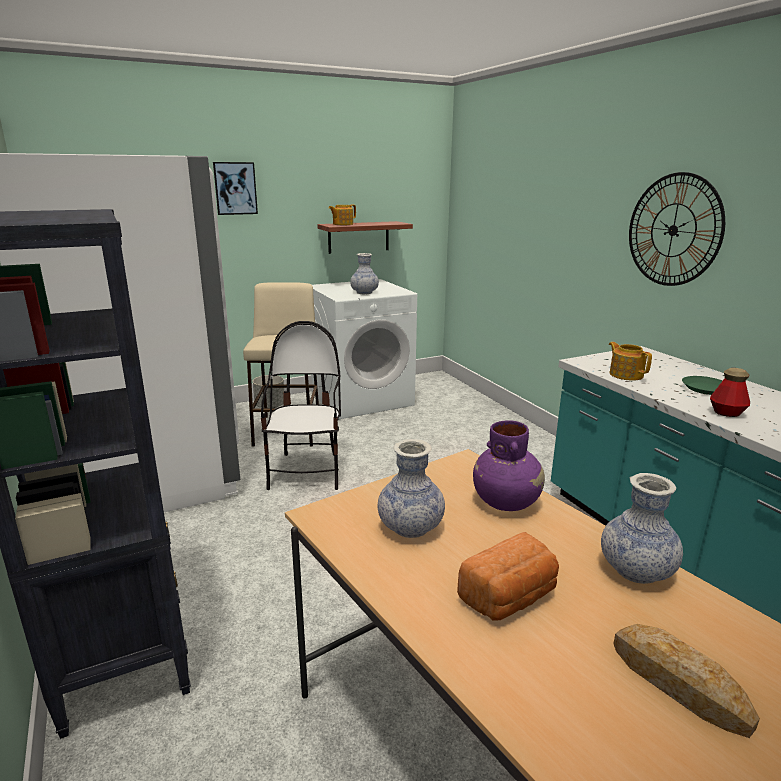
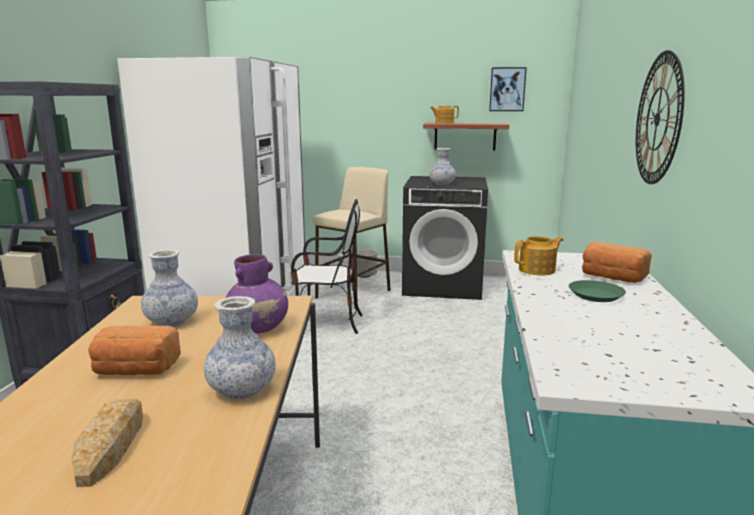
camera: 35 degrees right, 5 degrees down
picture [213,162,258,215] -> picture moved to [489,67,527,111]
chair [261,321,341,490] -> chair turned 60 degrees clockwise [291,199,362,334]
white washing machine [311,279,417,420] -> black washing machine [402,176,488,300]
teapot [609,342,652,380] -> teapot turned 60 degrees clockwise [514,236,564,275]
bottle [710,368,750,417] -> none
none -> bread [582,242,652,283]

